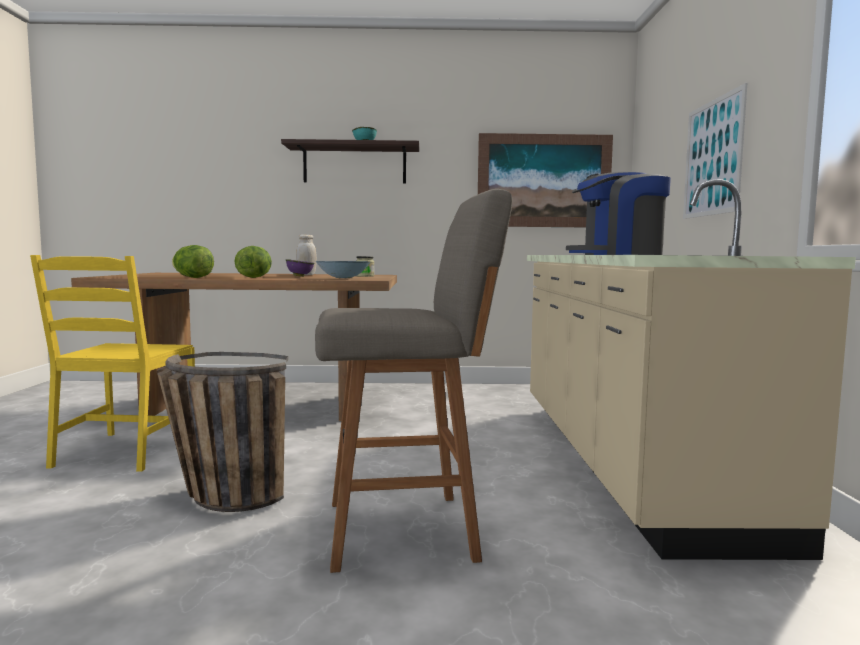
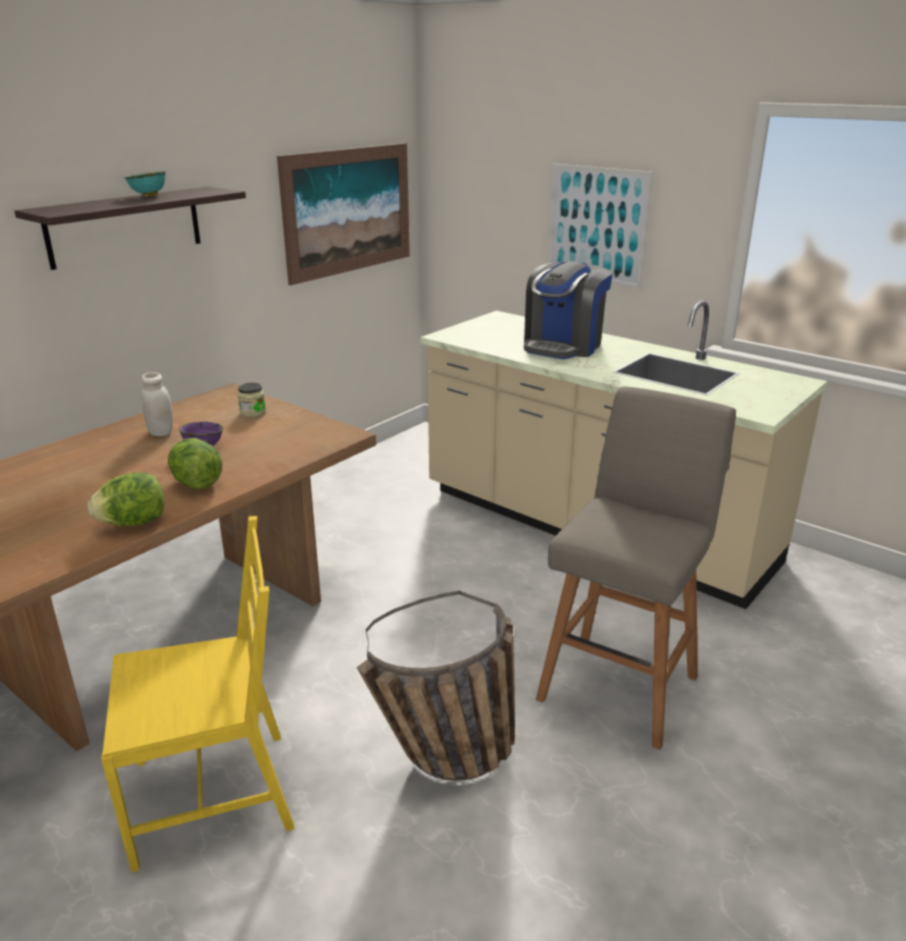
camera: 50 degrees left, 20 degrees up
yellow chair [30,255,195,472] -> yellow chair turned 60 degrees counterclockwise [101,516,294,872]
bowl [316,261,371,278] -> none

